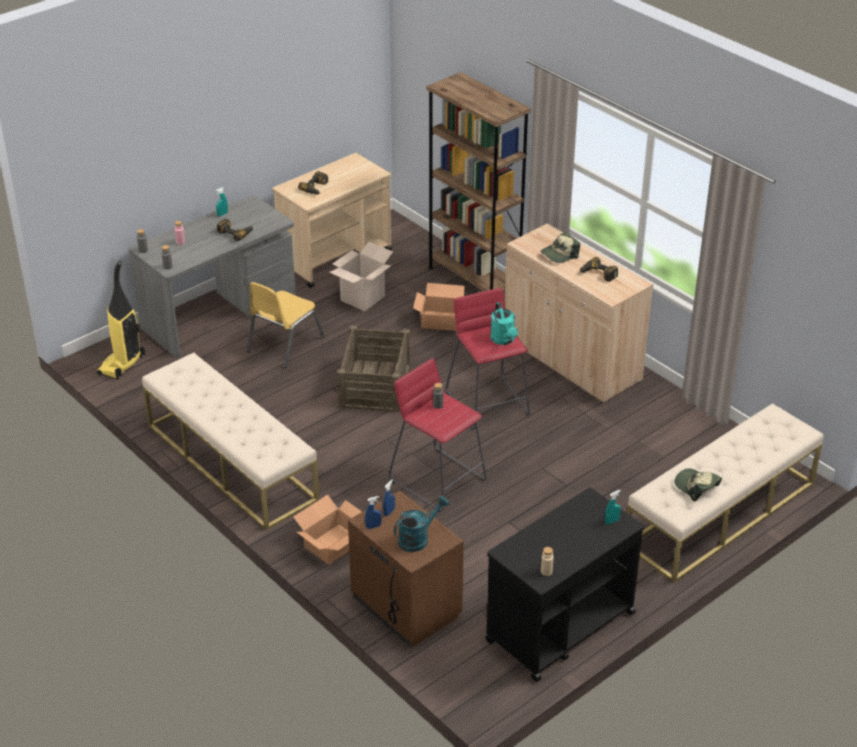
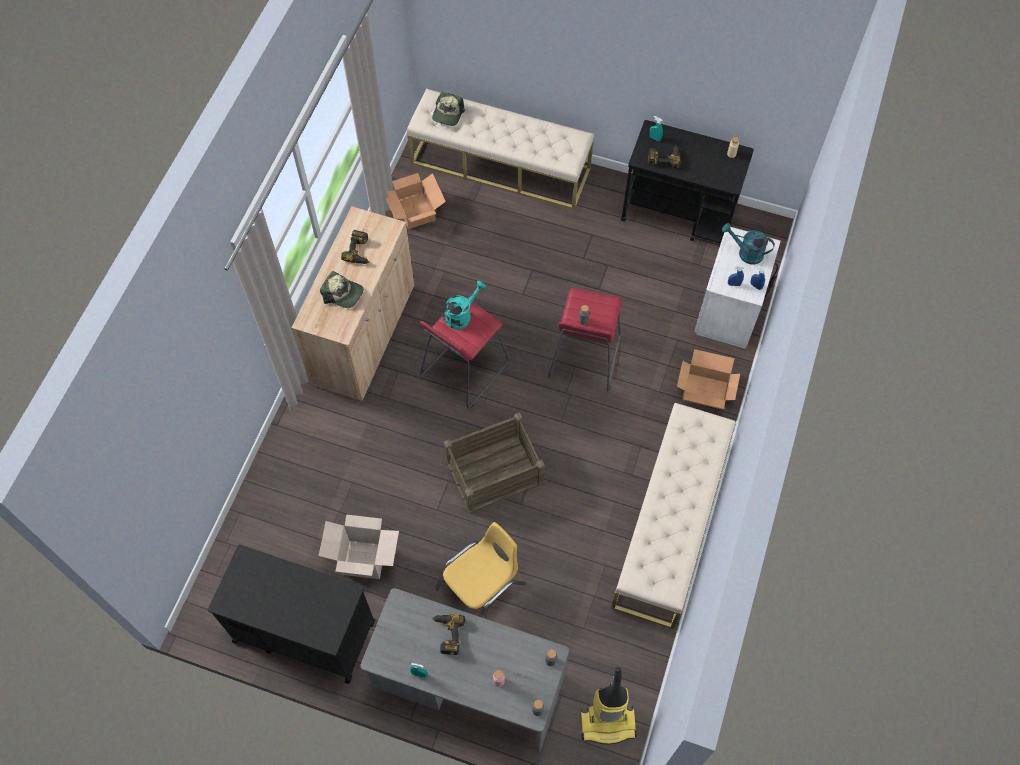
camera: 120 degrees left, 25 degrees up
yellow chair [247,282,325,368] -> yellow chair turned 45 degrees counterclockwise [435,522,526,617]
beige cart [273,153,392,288] -> black cart [208,544,375,684]
power drill [298,171,328,195] -> power drill moved to [648,145,681,169]
brown nightstand [348,490,464,648] -> white nightstand [694,227,781,349]
cardboard box [413,283,465,331] -> cardboard box moved to [386,173,446,229]
brown bookcase [426,72,531,294] -> none
cap [674,468,722,501] -> cap moved to [432,92,465,126]

